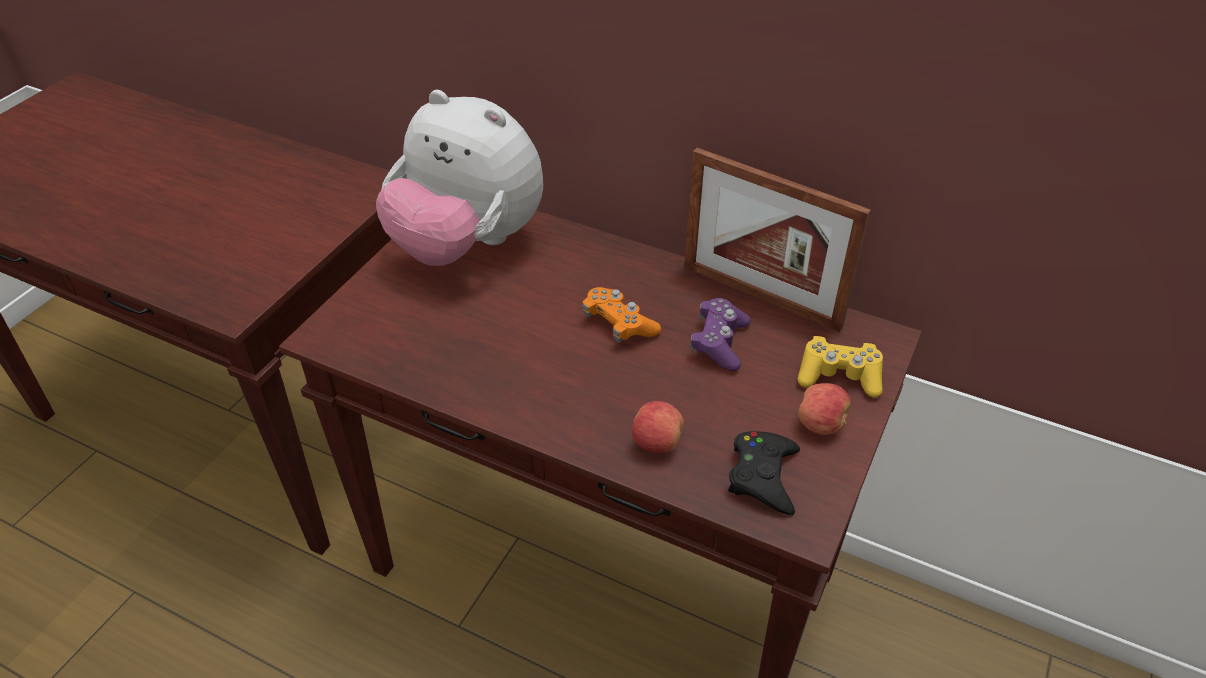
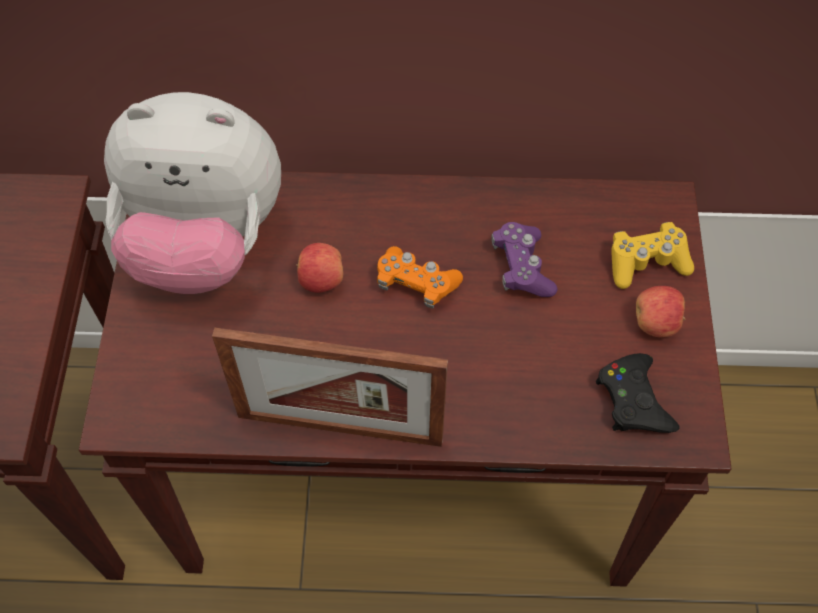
camera: 25 degrees left, 15 degrees up
apple [632,401,684,453] -> apple moved to [296,243,343,293]
picture frame [684,148,871,332] -> picture frame moved to [212,328,448,447]

